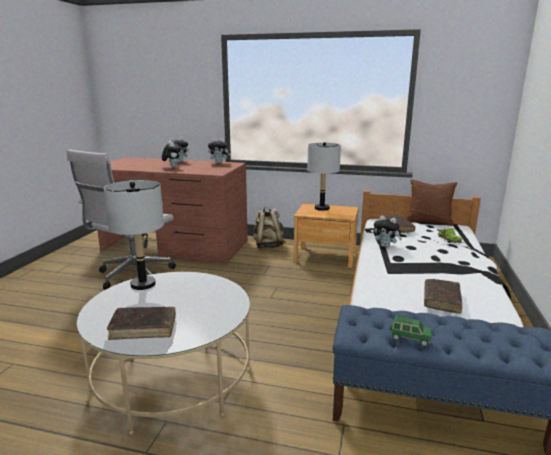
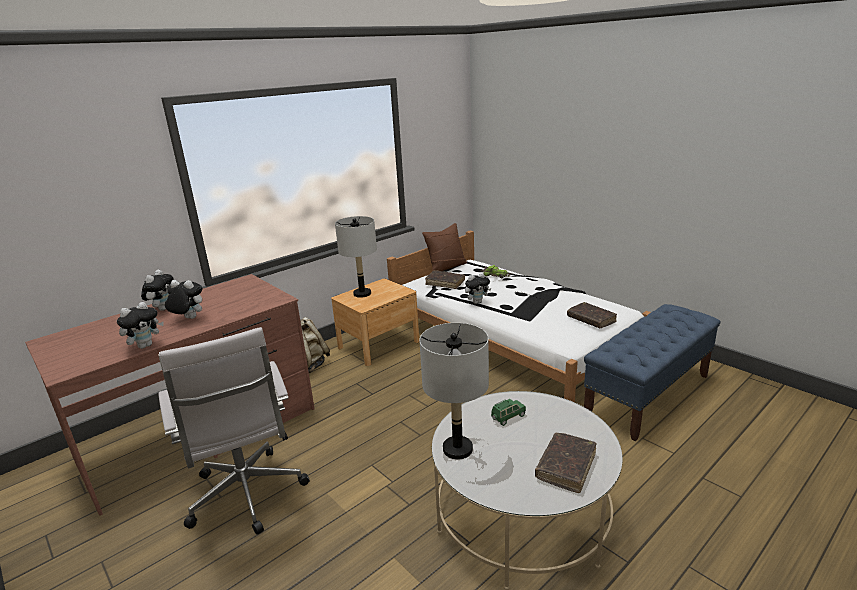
camera: 55 degrees left, 5 degrees up
plush toy [208,138,231,164] -> plush toy moved to [117,302,164,349]
green toy car [390,315,432,347] -> green toy car moved to [491,399,526,426]

